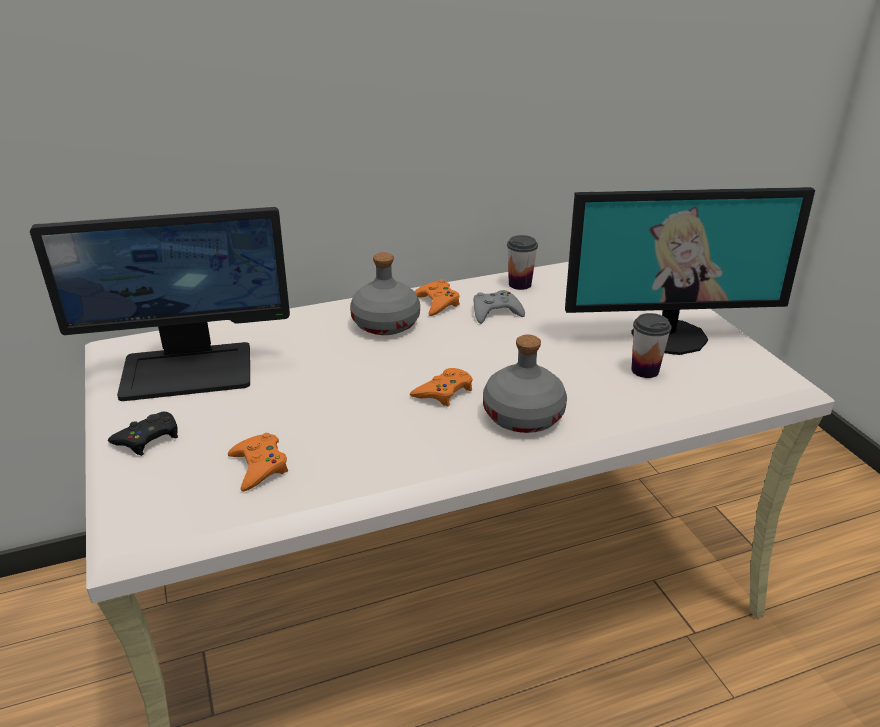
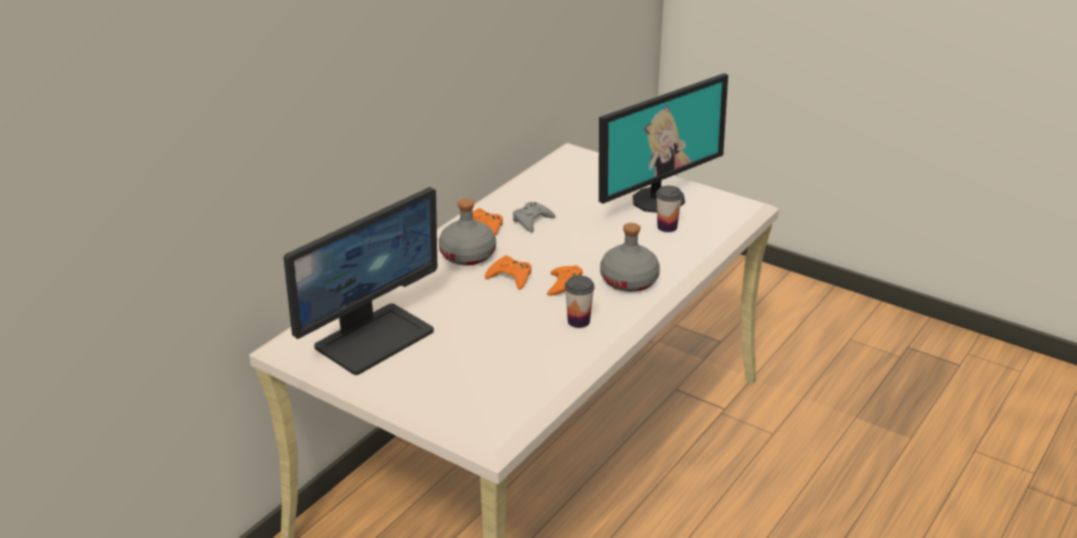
camera: 35 degrees left, 0 degrees up
black game controller [108,412,178,456] -> none
orange game controller [228,433,288,491] -> orange game controller moved to [485,255,531,290]
cup [507,235,538,290] -> cup moved to [565,275,595,328]

